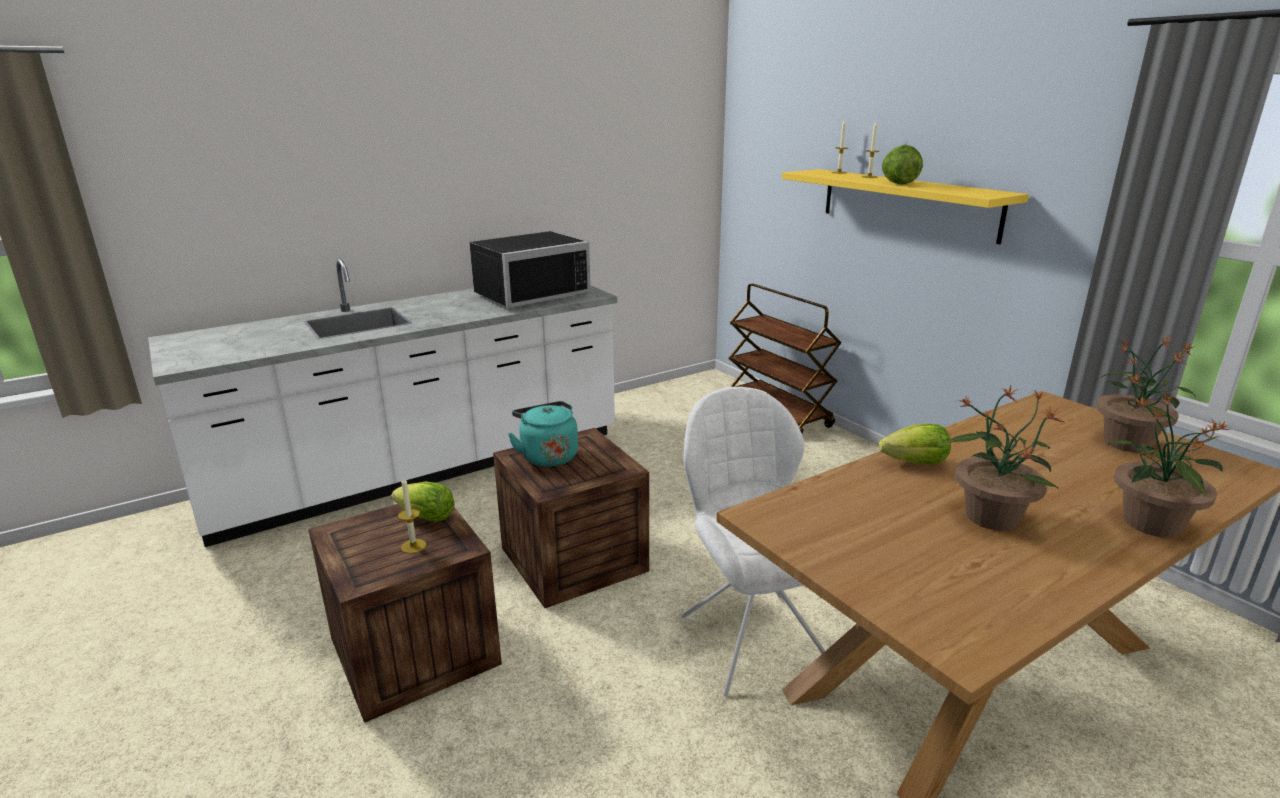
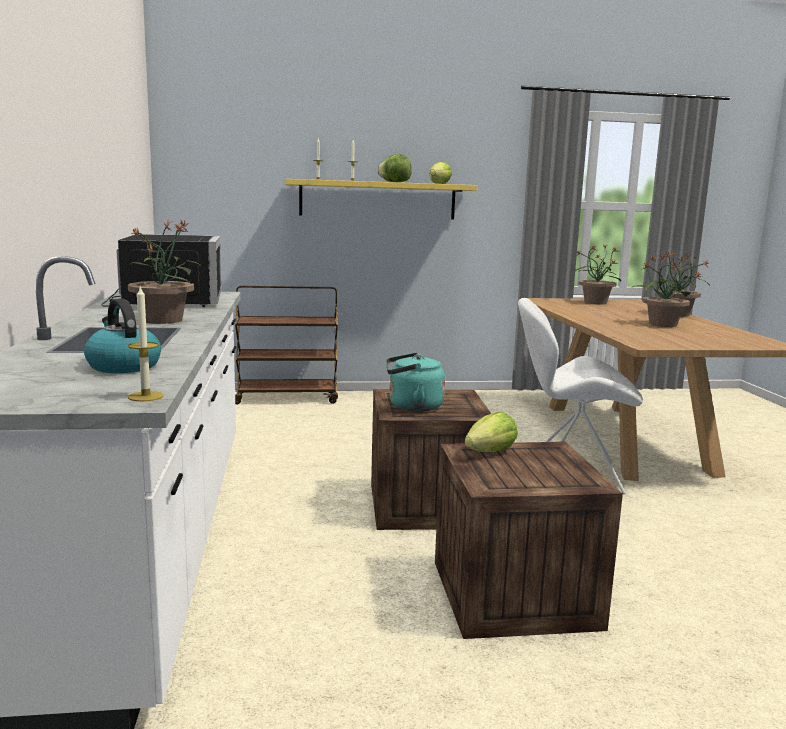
camera: 65 degrees left, 10 degrees down
candle [398,476,426,554] -> candle moved to [128,285,164,401]
lettuce [879,424,951,464] -> lettuce moved to [430,162,452,184]
none -> kettle [84,298,161,373]
none -> potted plant [126,219,201,324]

